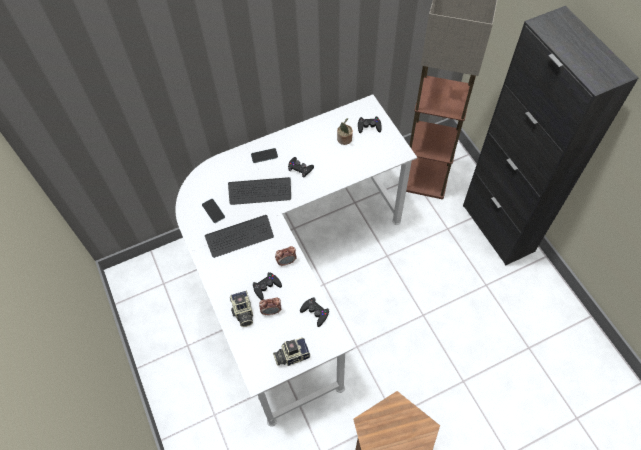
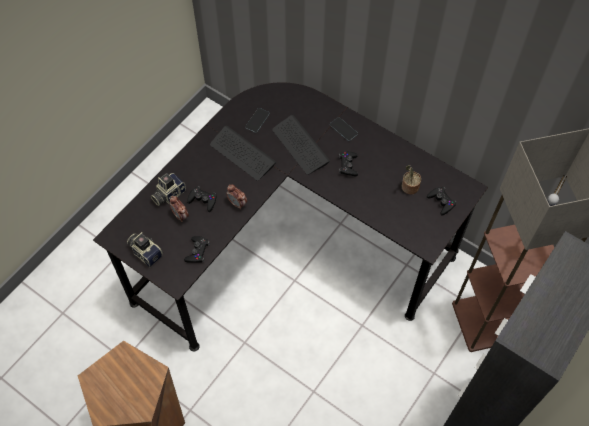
camera: 60 degrees right, 0 degrees up
white desk [175,95,417,427] -> black desk [93,82,488,351]

